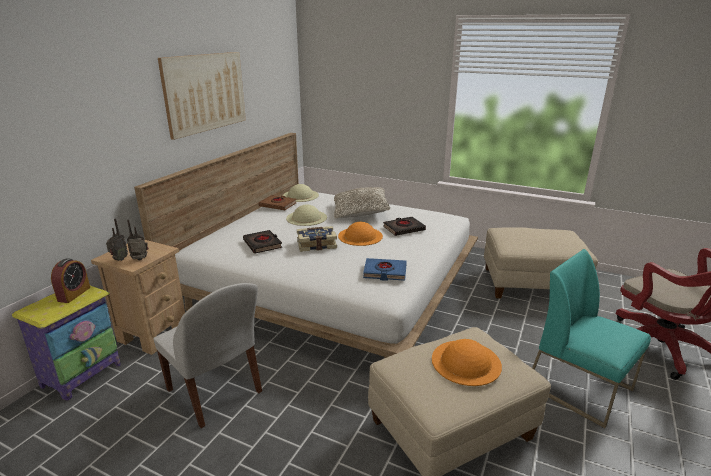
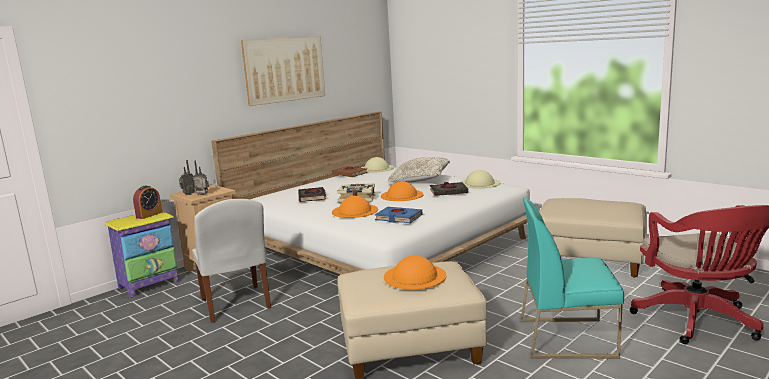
camera: 20 degrees right, 10 degrees down
beige hat [286,204,327,226] -> beige hat moved to [461,170,500,189]
turquoise chair [532,249,651,428] -> turquoise chair turned 60 degrees counterclockwise [521,198,624,359]
none -> orange hat [332,196,378,218]

